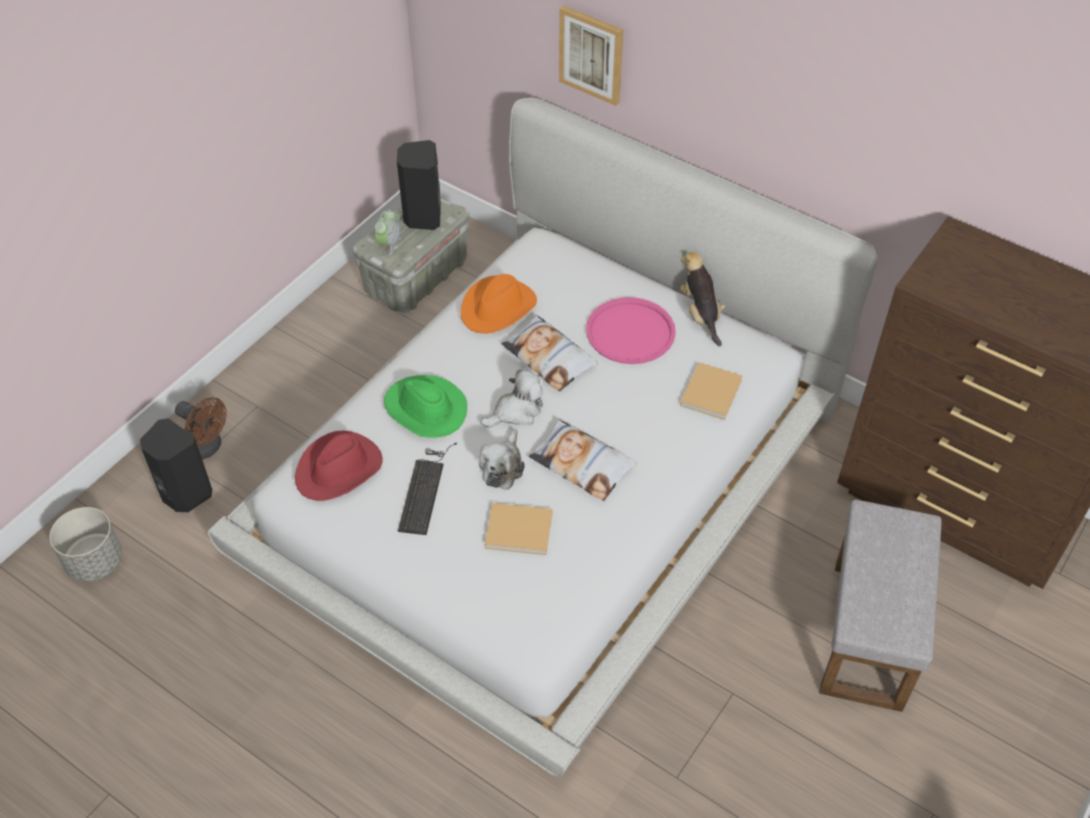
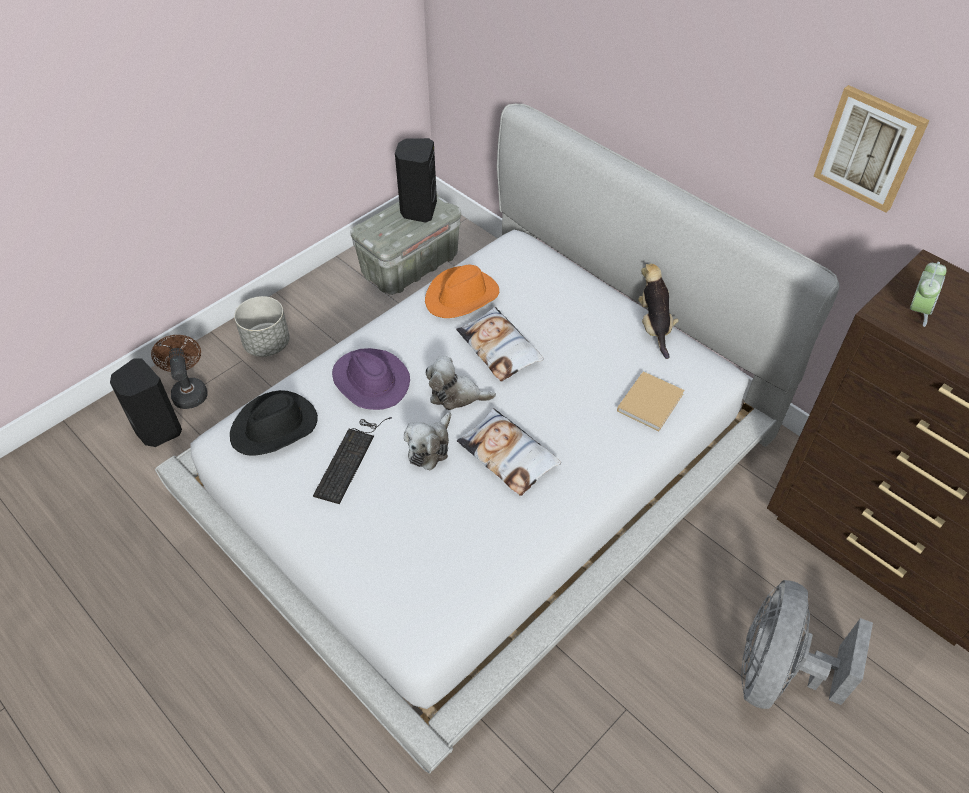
camera: 10 degrees right, 0 degrees up
grey planter [49,507,122,582] -> grey planter moved to [234,296,290,357]
brown fan [175,397,227,460] -> brown fan turned 150 degrees counterclockwise [151,335,208,409]
red hat [295,431,382,501] -> black hat [230,390,318,456]
alarm clock [374,209,401,255] -> alarm clock moved to [910,262,947,327]
green hat [384,375,467,438] -> purple hat [332,348,410,410]
plush toy [480,368,545,427] -> plush toy turned 150 degrees counterclockwise [426,356,496,410]
beige book [485,503,553,555] -> none
picture [559,6,624,106] -> picture moved to [813,85,930,212]
pink tray [586,297,676,364] -> none
grey ottoman [819,500,942,712] -> grey fan [741,580,873,709]

